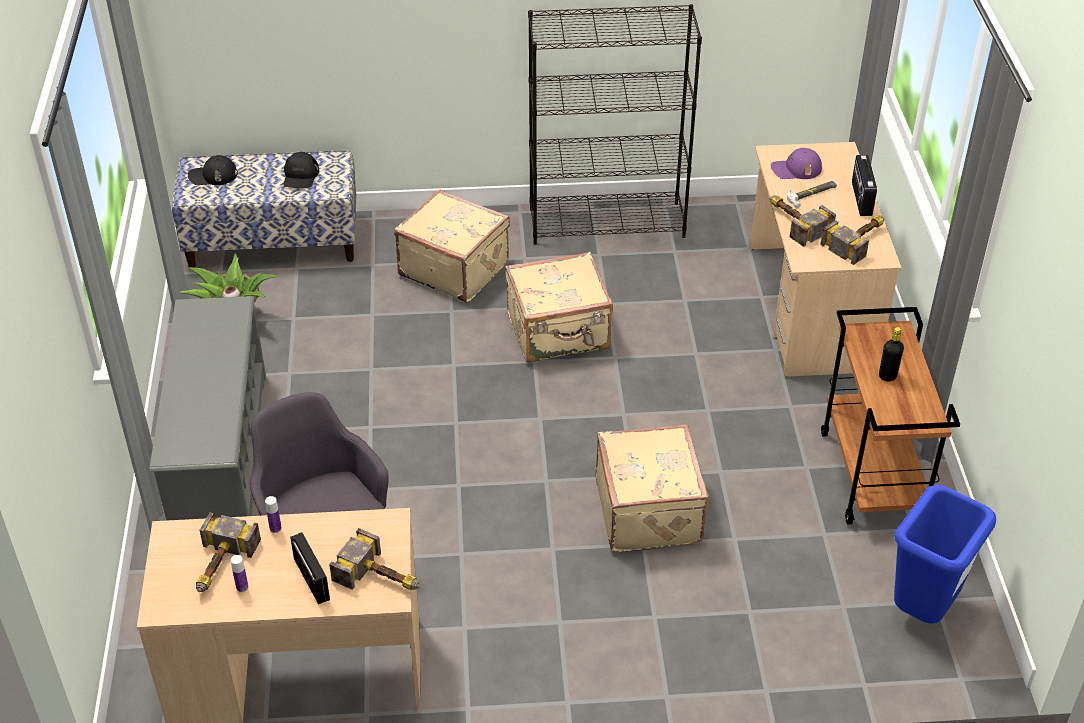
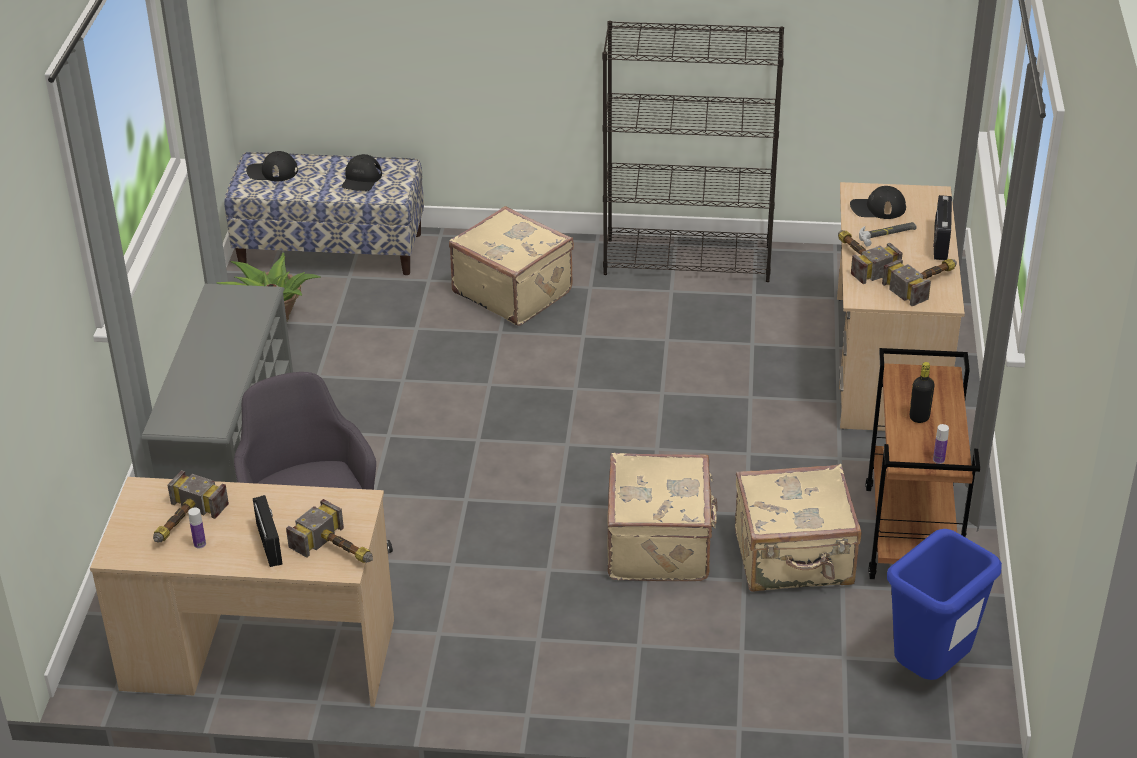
camera: 10 degrees right, 5 degrees down
bottle [265,496,282,533] -> bottle moved to [933,424,949,464]
beige suitcase [505,252,613,363] -> beige suitcase moved to [735,464,861,592]
purple cap [771,148,822,179] -> black cap [850,186,906,219]

